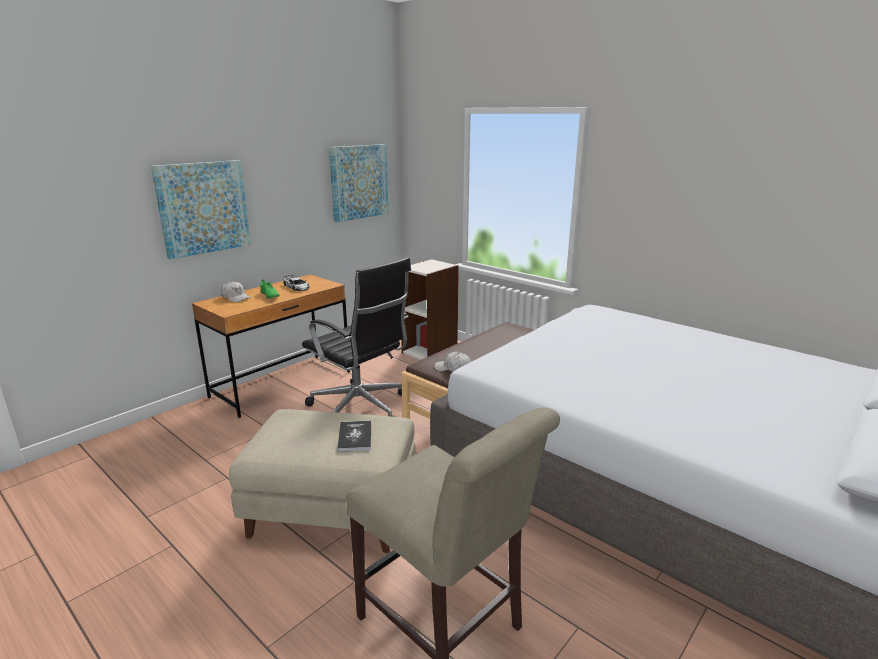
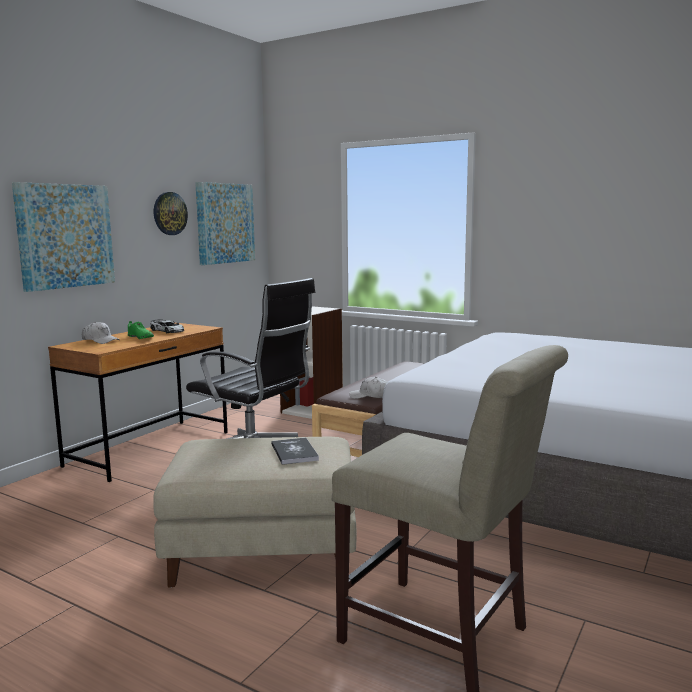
camera: 10 degrees left, 10 degrees down
none -> wall clock [154,192,188,235]

